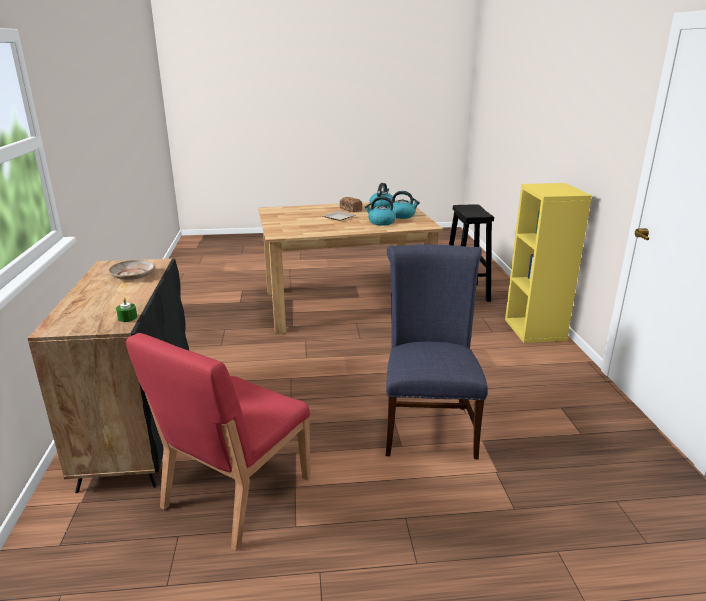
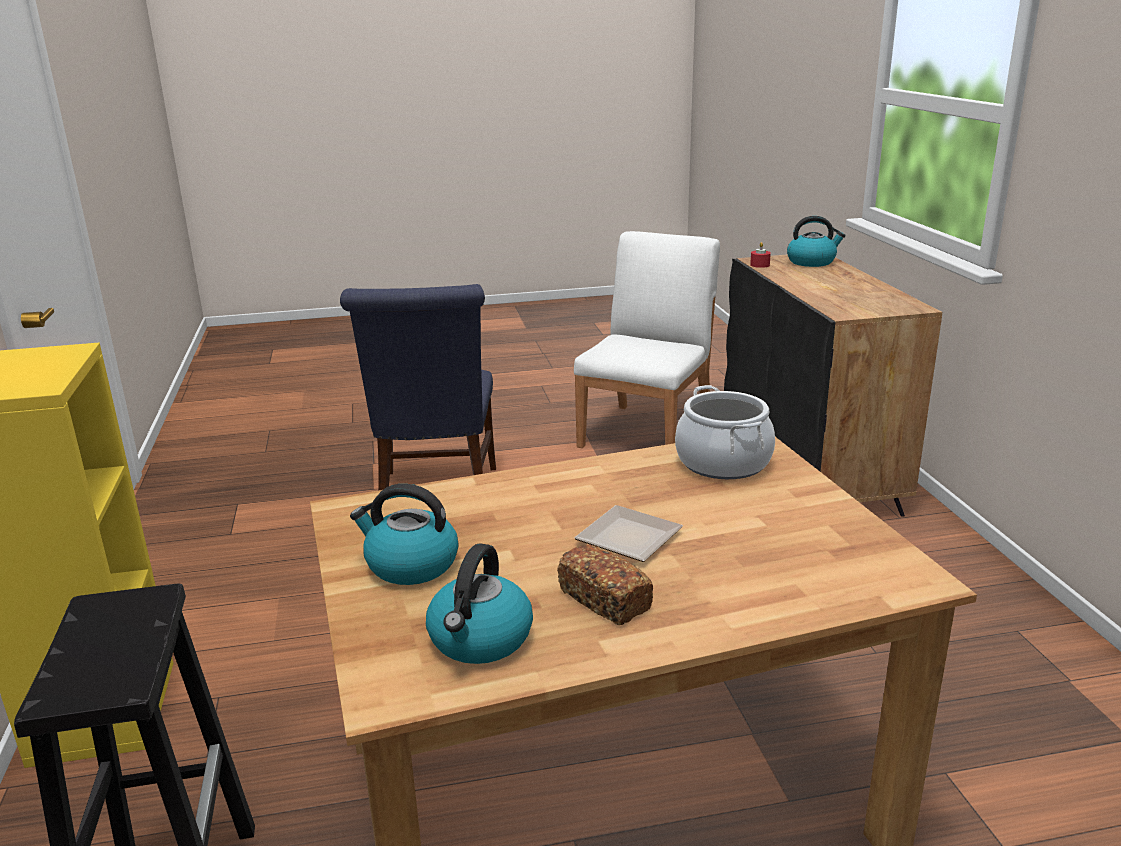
camera: 175 degrees right, 0 degrees up
beige plate [109,260,155,280] -> none
green candle [116,298,137,322] -> red candle [750,242,771,268]
red chair [126,333,311,551] -> white chair [574,231,720,448]
kettle [364,196,396,225] -> kettle moved to [787,216,846,267]
none -> cooking pot [675,385,775,479]

